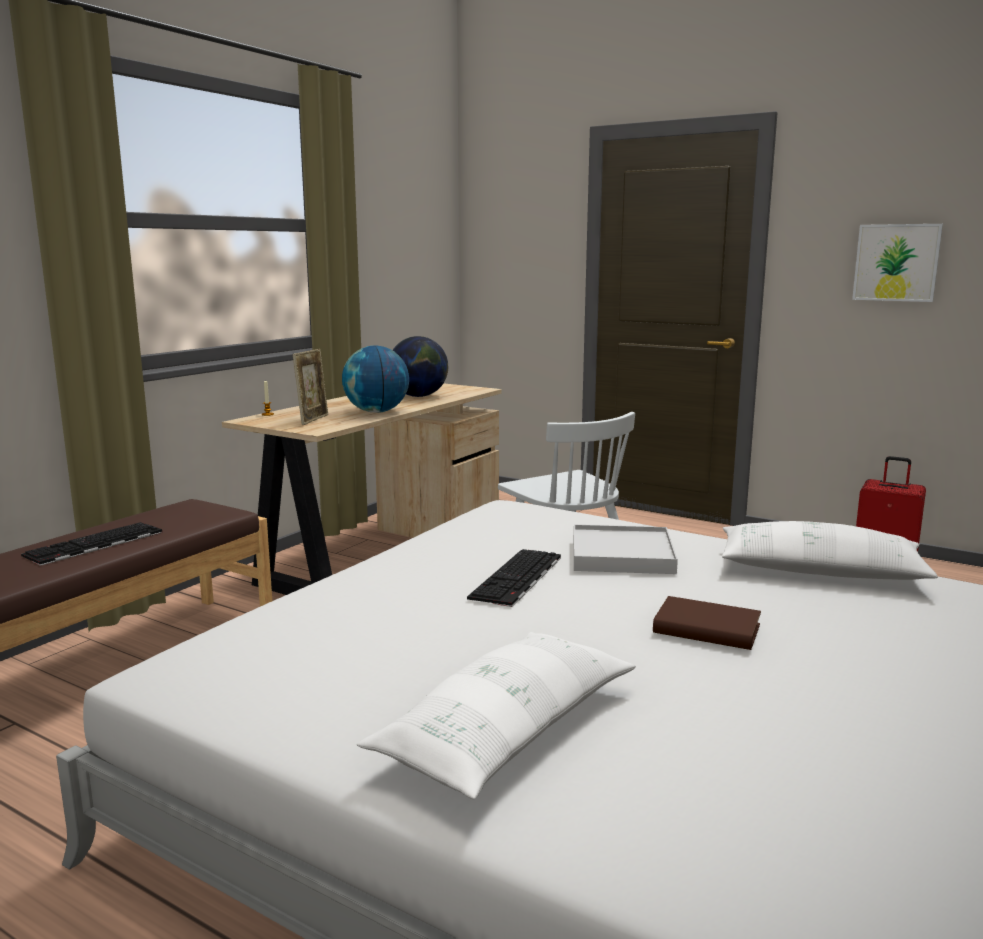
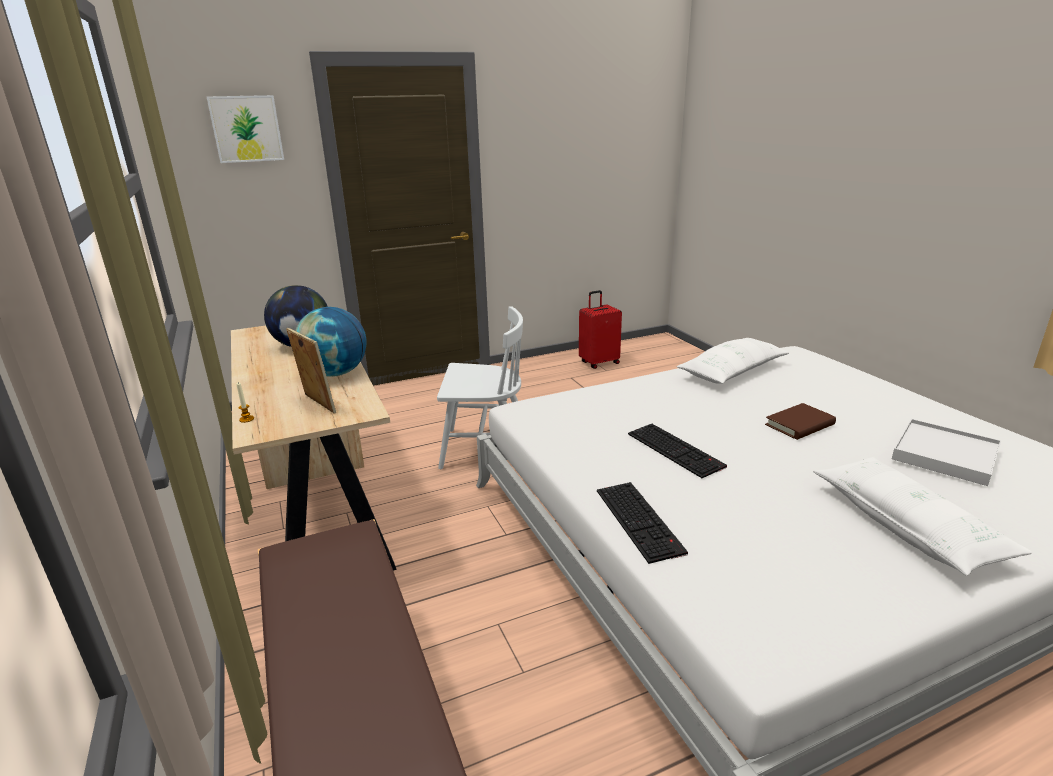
camera: 55 degrees left, 10 degrees up
keyboard [21,522,162,566] -> keyboard moved to [597,482,688,564]
white tray [574,525,678,574] -> white tray moved to [892,419,1001,486]
picture [852,224,943,302] -> picture moved to [206,95,284,163]

